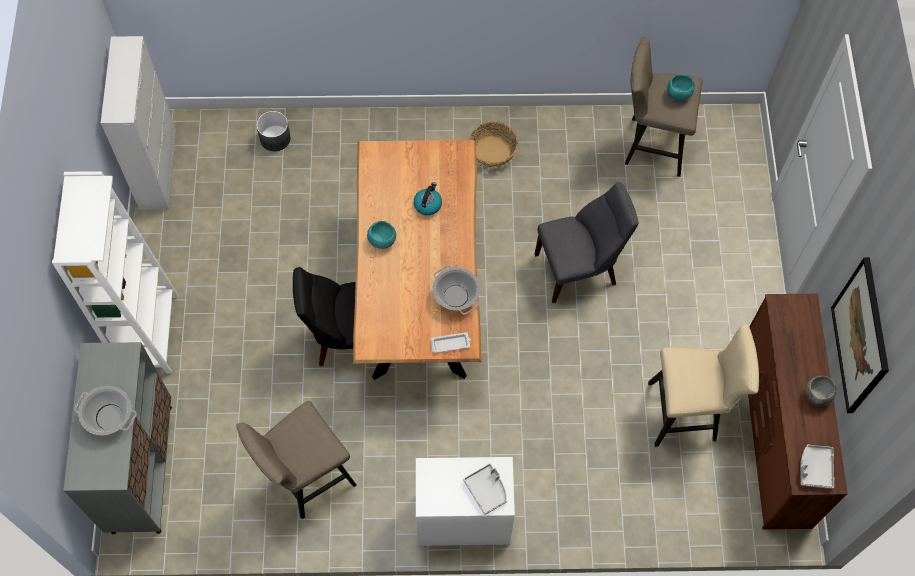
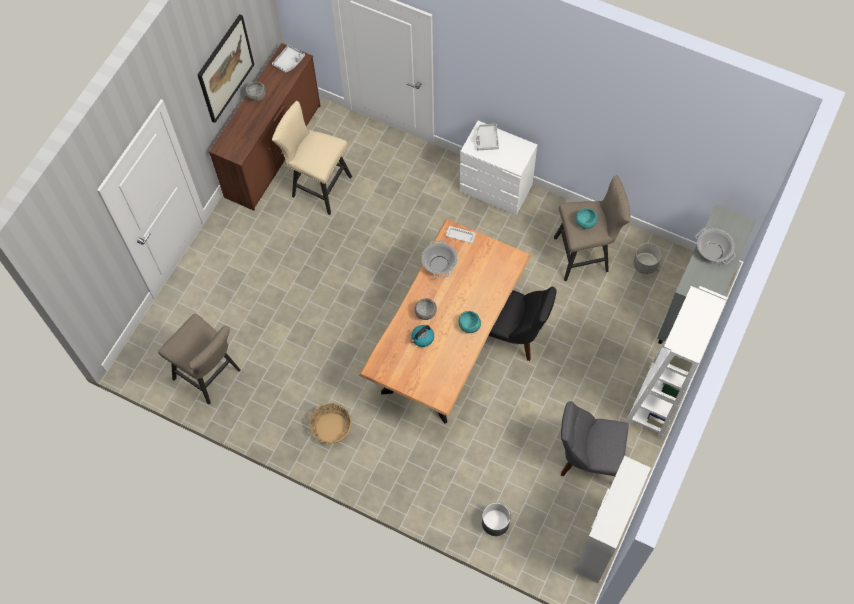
camera: 150 degrees left, 0 degrees up
grey chair [535,182,638,303] -> grey chair moved to [561,401,629,476]
turquoise bowl [667,75,695,101] -> turquoise bowl moved to [576,208,598,229]
none -> grey bowl [414,298,437,320]
none -> grey planter [633,243,661,274]

